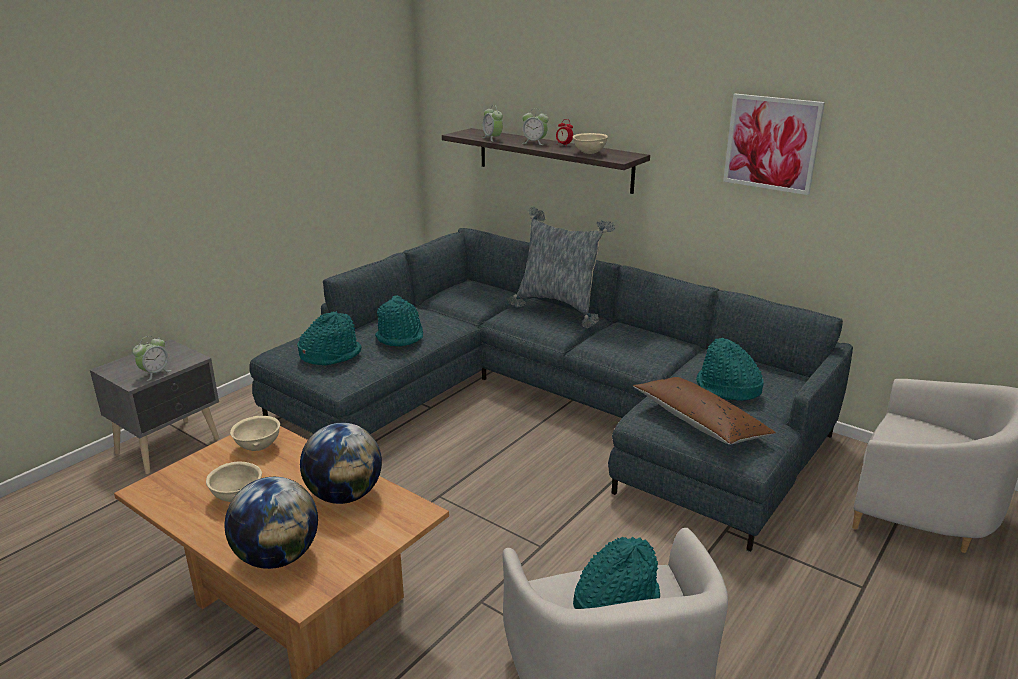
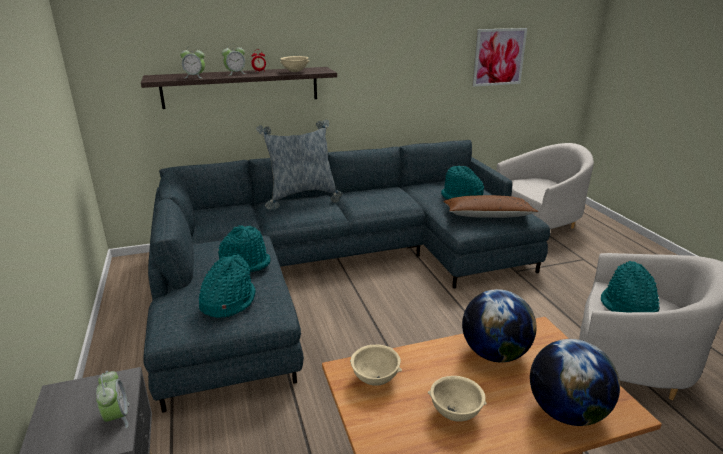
camera: 55 degrees left, 0 degrees up
picture [723,94,825,195] -> picture moved to [472,28,527,87]

